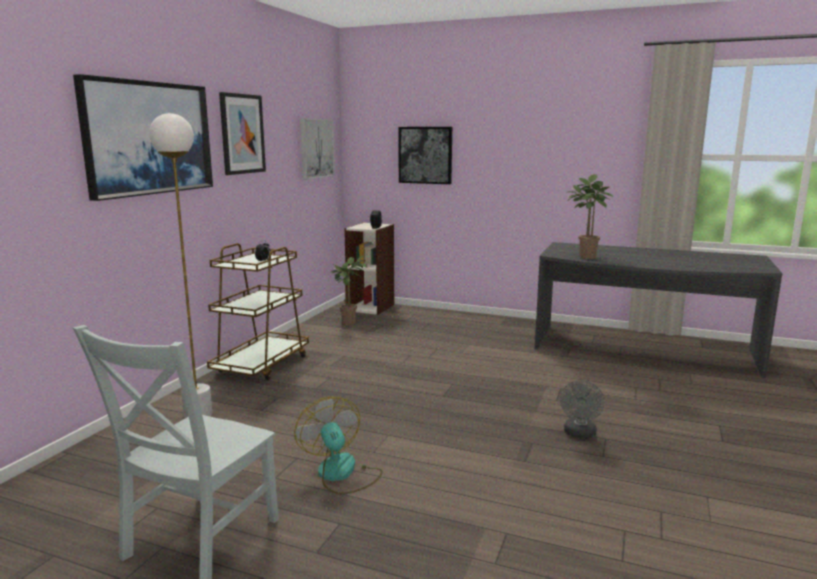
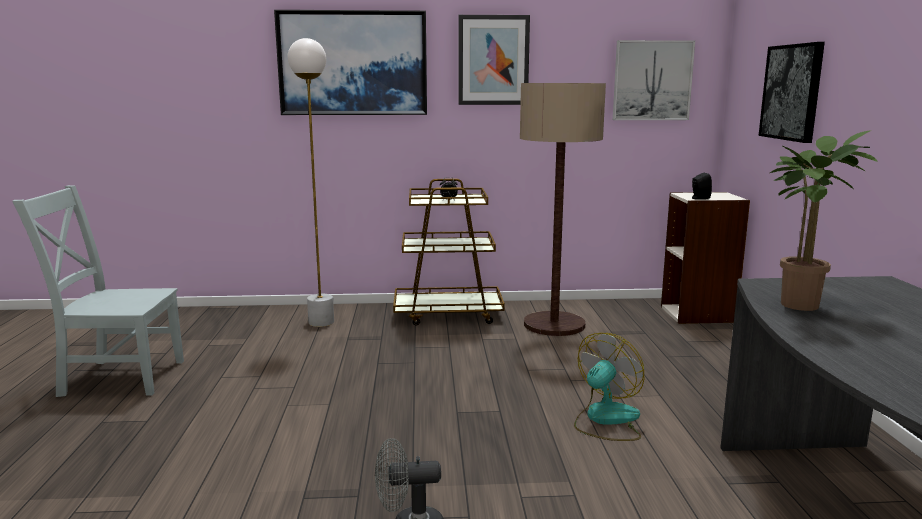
camera: 65 degrees right, 0 degrees up
fan [294,397,383,495] -> fan moved to [574,333,645,441]
potted plant [331,255,367,325] -> none
none -> floor lamp [520,83,606,336]

